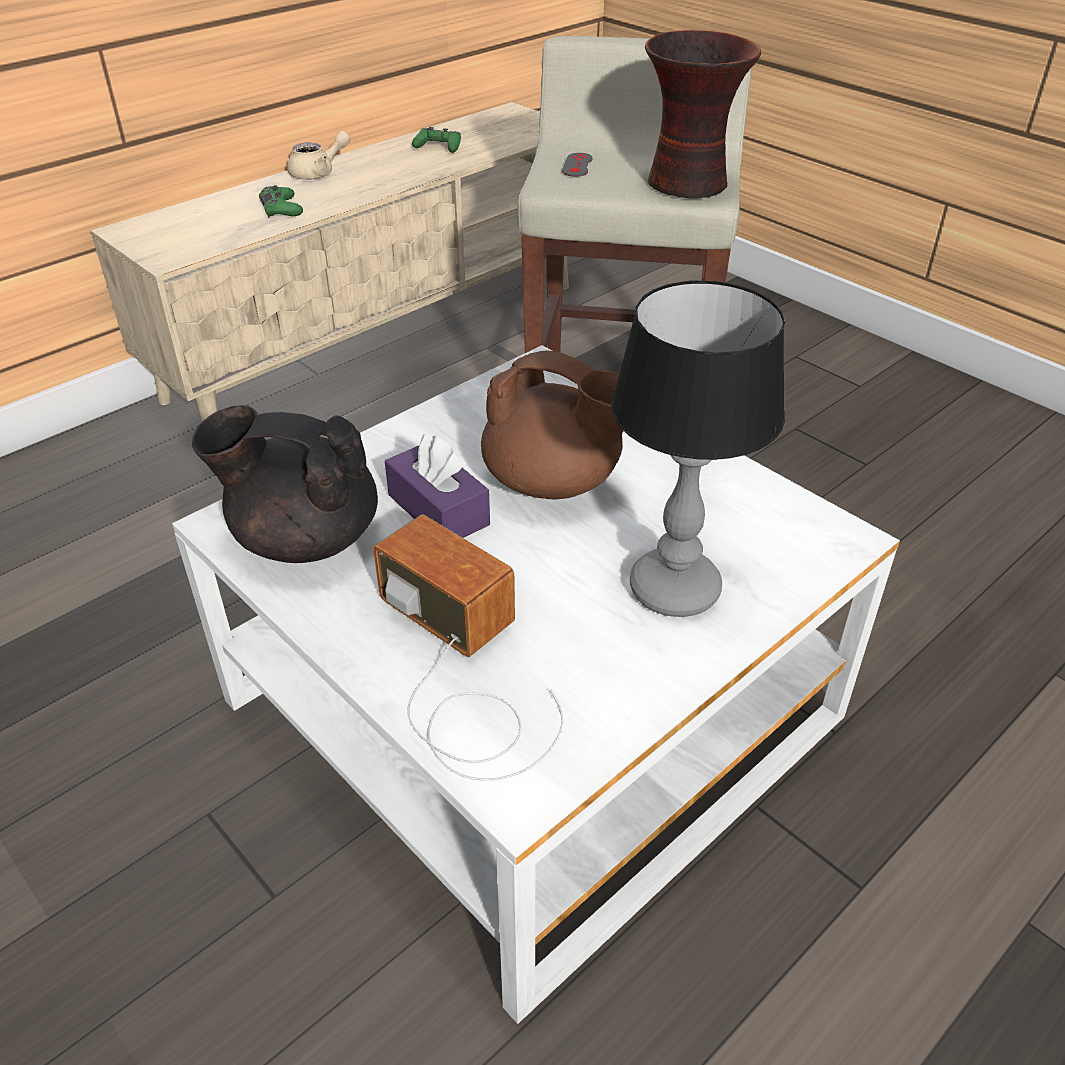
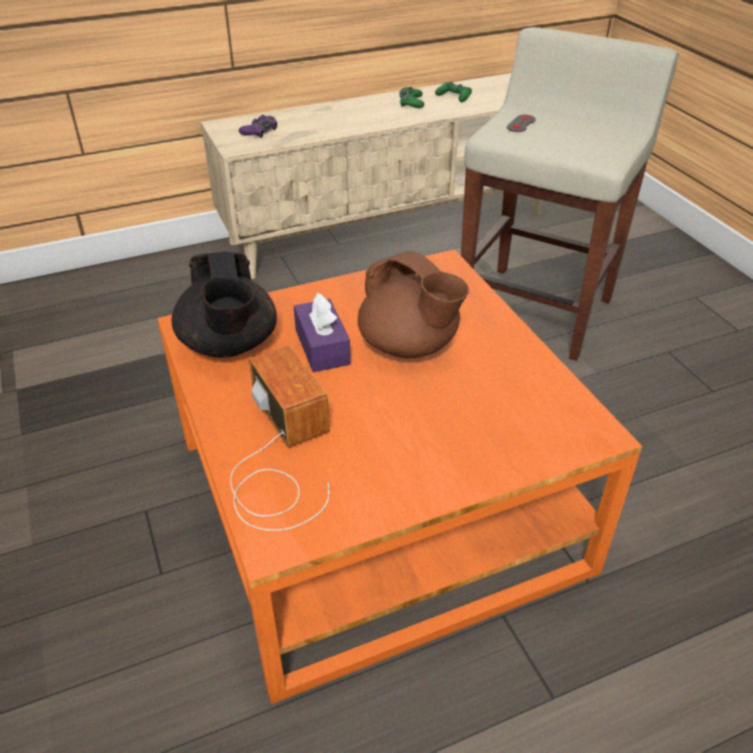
camera: 20 degrees right, 0 degrees up
white coffee table [172,345,900,1024] -> orange coffee table [157,249,642,704]
black teapot [192,405,378,563] -> black teapot turned 135 degrees counterclockwise [171,252,277,358]
green game controller [259,185,303,218] -> green game controller moved to [399,87,424,108]
beige teapot [287,131,351,180] -> none
table lamp [611,281,785,617] -> none
vase [645,30,761,199] -> none
none -> purple game controller [239,115,277,138]

